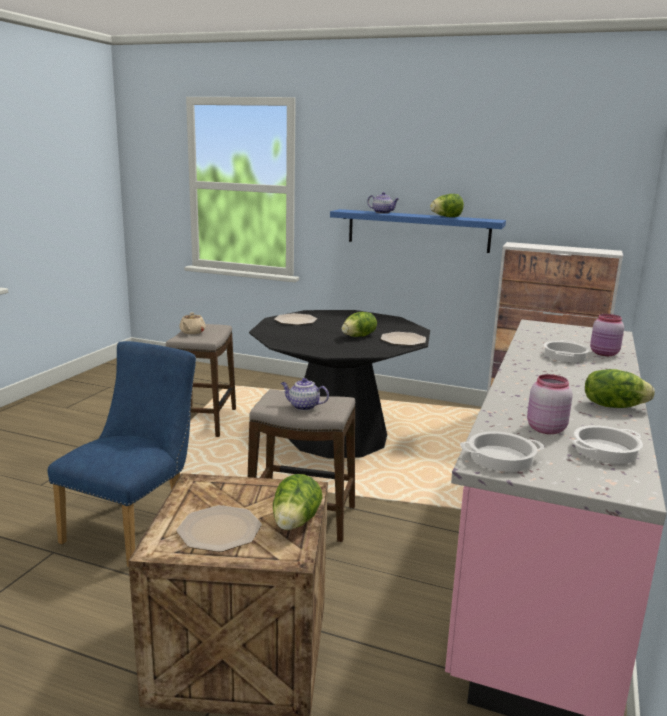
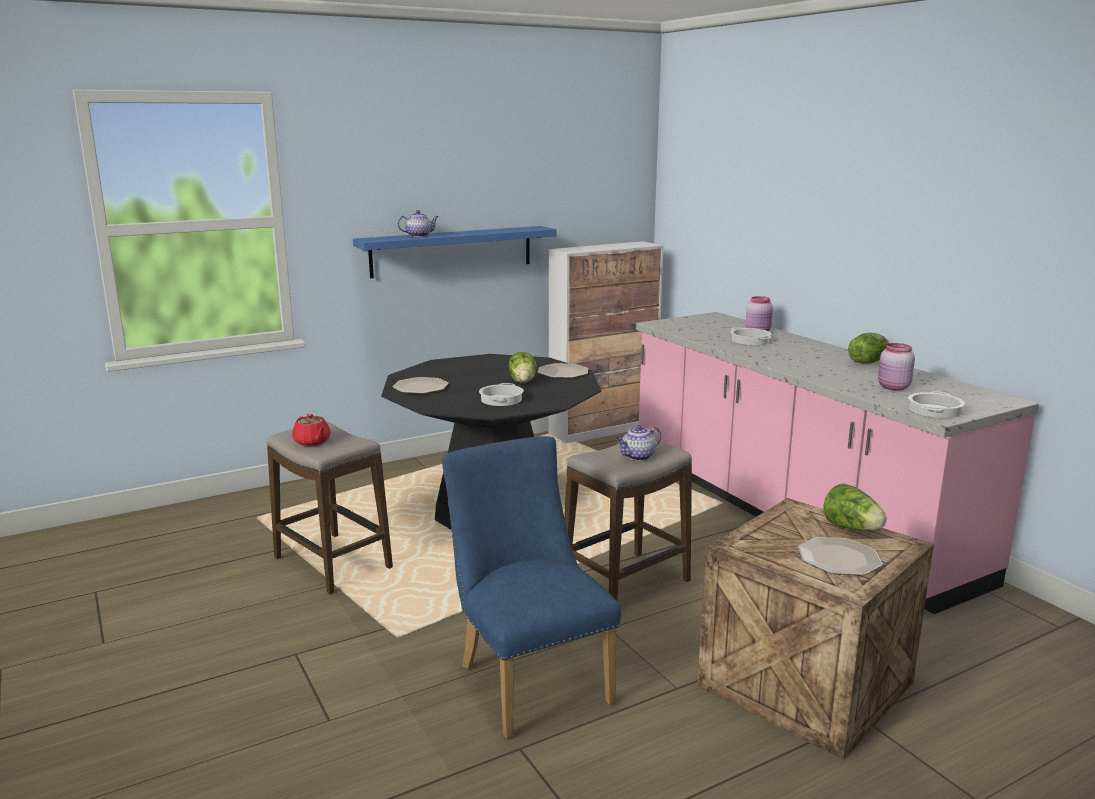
camera: 50 degrees left, 0 degrees up
beige teapot [179,313,206,334] -> red teapot [292,414,331,446]
lettuce [430,194,464,217] -> none
cooking pot [572,425,643,464] -> cooking pot moved to [479,383,524,406]

